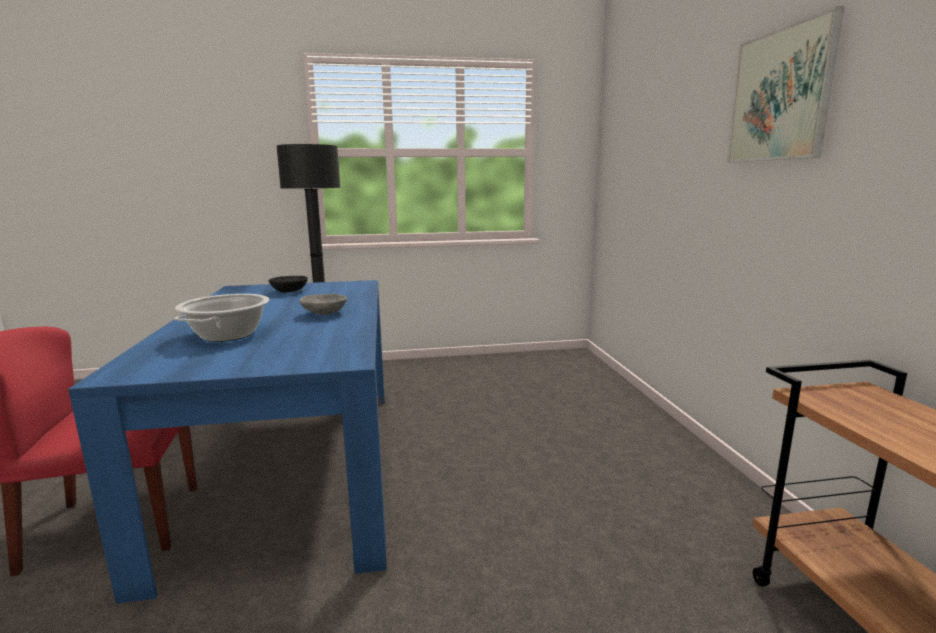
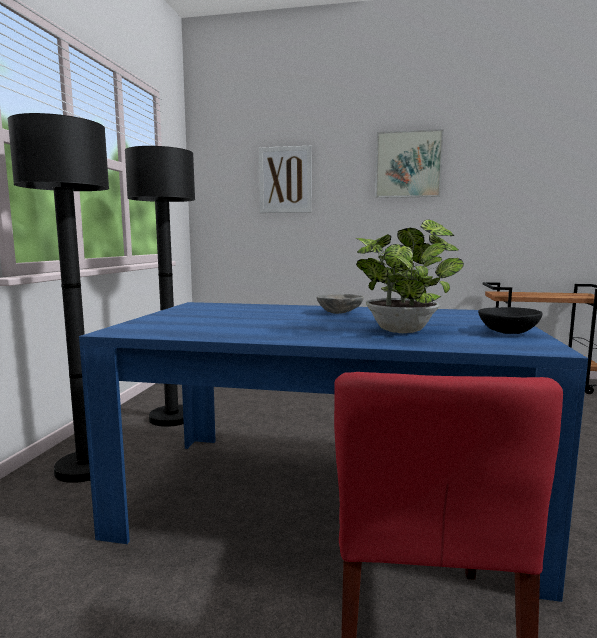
camera: 70 degrees left, 5 degrees down
cooking pot [174,294,269,342] -> potted plant [355,219,464,333]
black bowl [268,276,308,293] -> black bowl moved to [478,307,543,334]
none -> black floor lamp [125,146,195,427]
none -> picture [259,146,312,213]

